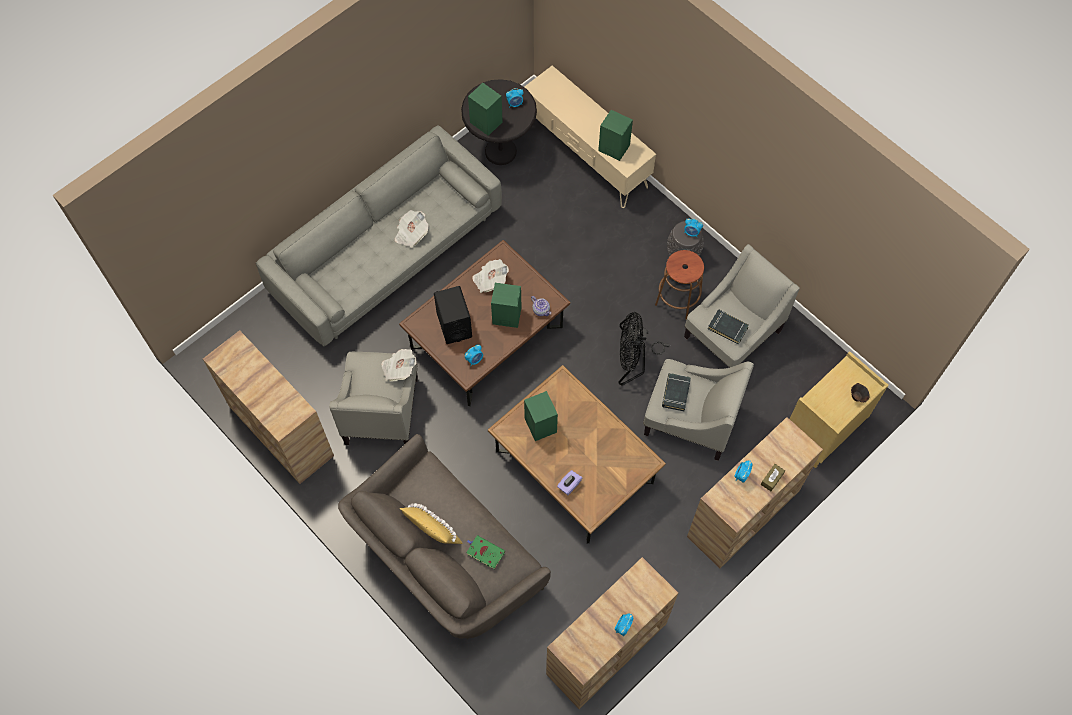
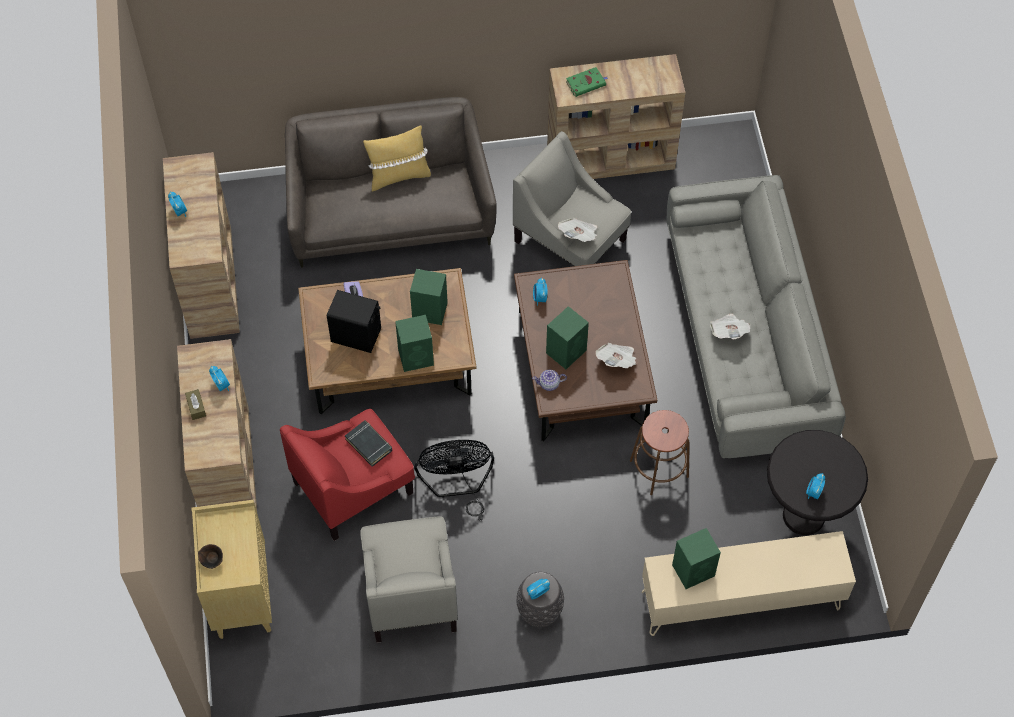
camera: 125 degrees right, 5 degrees down
black speaker [434,286,472,344] -> black speaker moved to [327,290,381,353]
green book [466,535,505,570] -> green book moved to [566,67,608,97]
green speaker [468,83,503,136] -> green speaker moved to [395,315,434,372]
black fan [618,312,669,386] -> black fan turned 45 degrees counterclockwise [414,440,494,521]
grey armchair [643,359,754,461] -> red armchair [280,409,415,541]
brown stool [655,250,704,320] -> brown stool moved to [630,410,690,495]
black book [708,310,749,345] -> none

